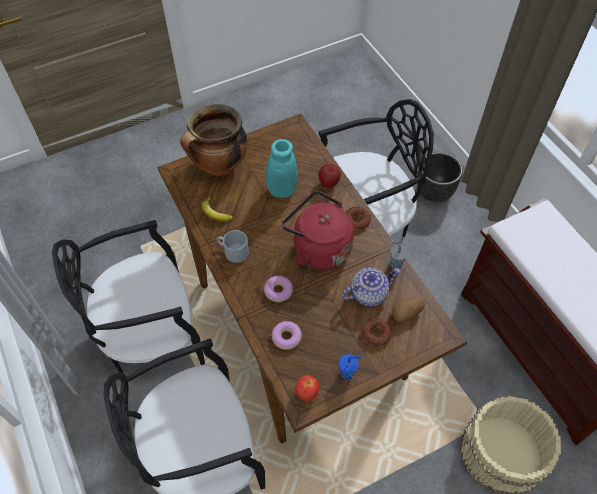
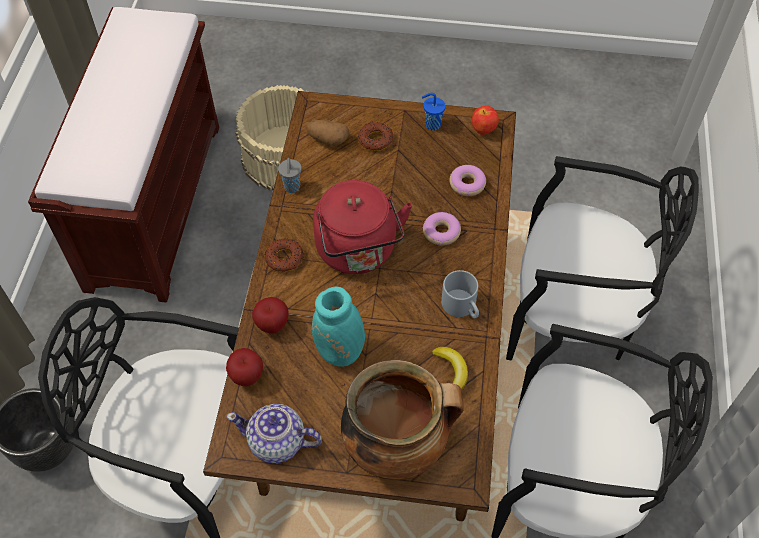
camera: 145 degrees left, 0 degrees up
teapot [341,268,400,307] -> teapot moved to [226,404,322,464]
none -> apple [226,348,263,386]

